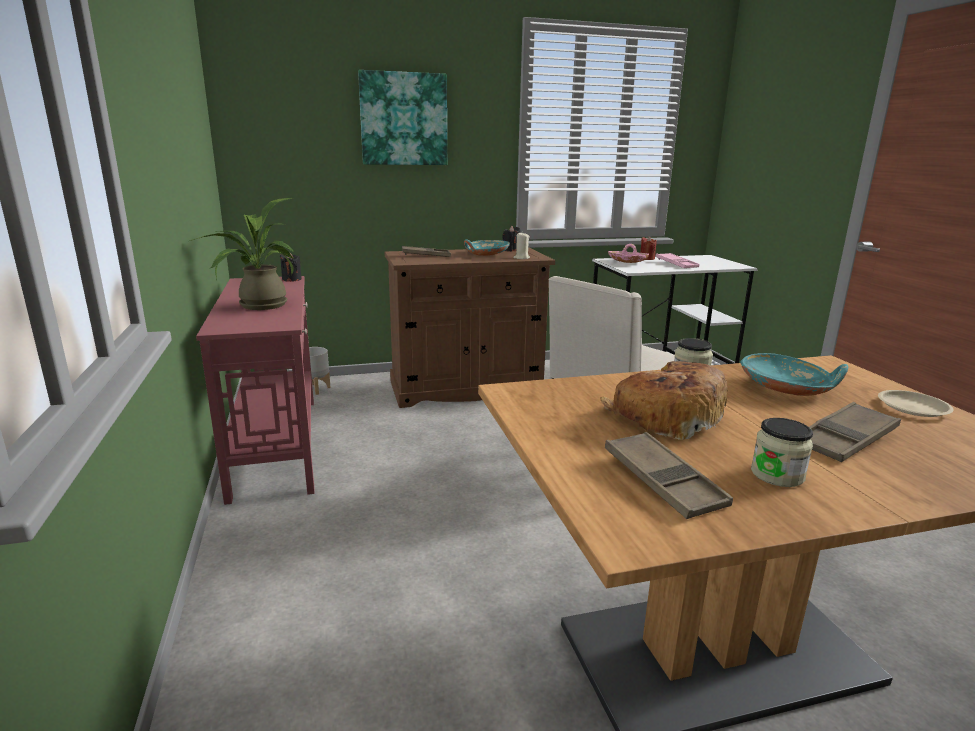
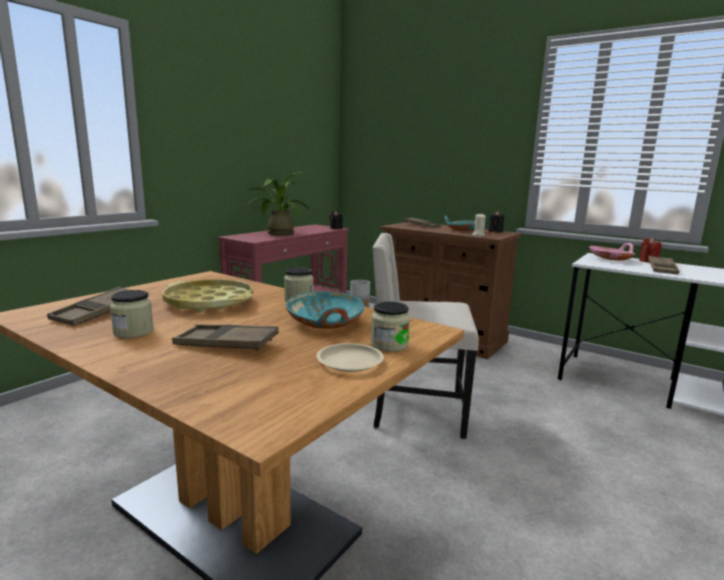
camera: 50 degrees right, 5 degrees down
picture [358,70,447,165] -> none
bread [601,361,728,440] -> yellow tray [162,279,253,312]
pink tray [655,253,700,268] -> brown tray [648,255,680,274]
none -> jar [371,302,410,352]

